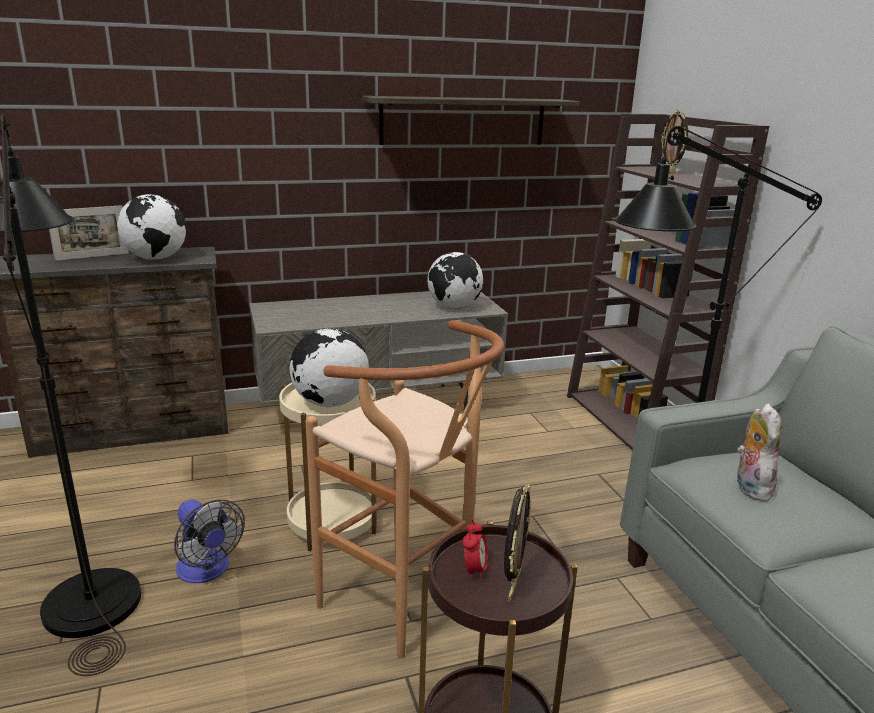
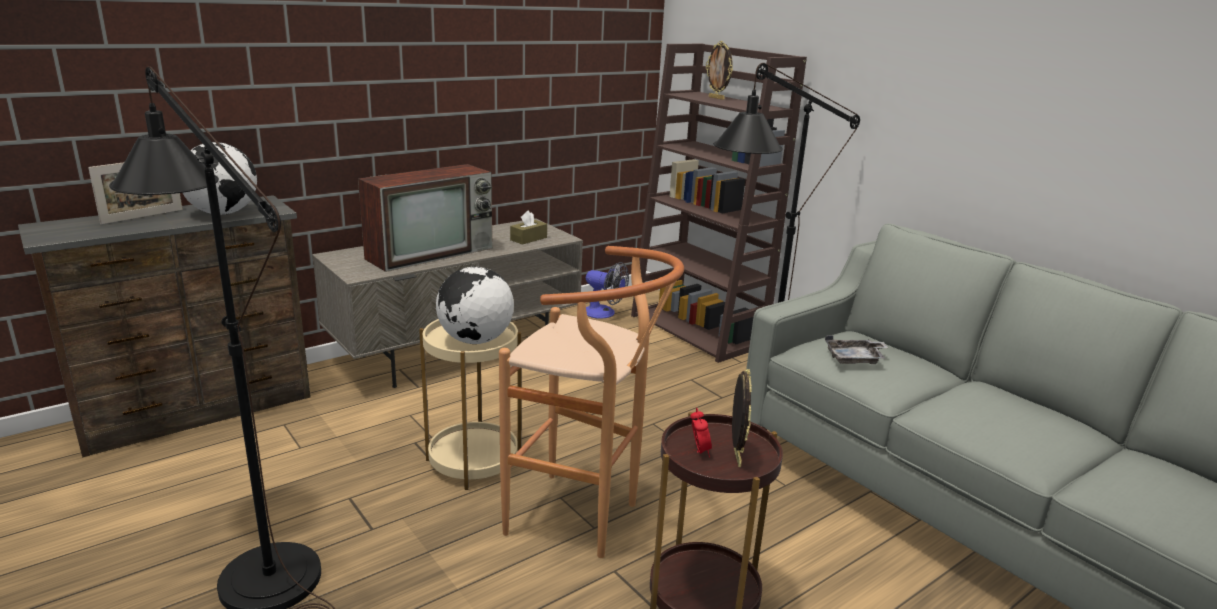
camera: 20 degrees left, 0 degrees up
fan [174,500,245,583] -> fan moved to [586,262,629,319]
shelf [362,96,580,145] -> none
globe [427,252,483,309] -> brown tissue box [510,210,547,245]
plush toy [737,404,782,501] -> grey tray [825,335,888,364]
none -> television [358,164,492,272]

